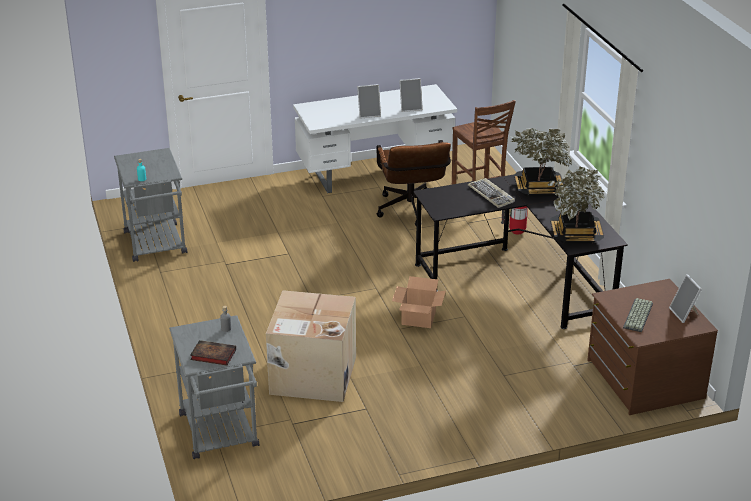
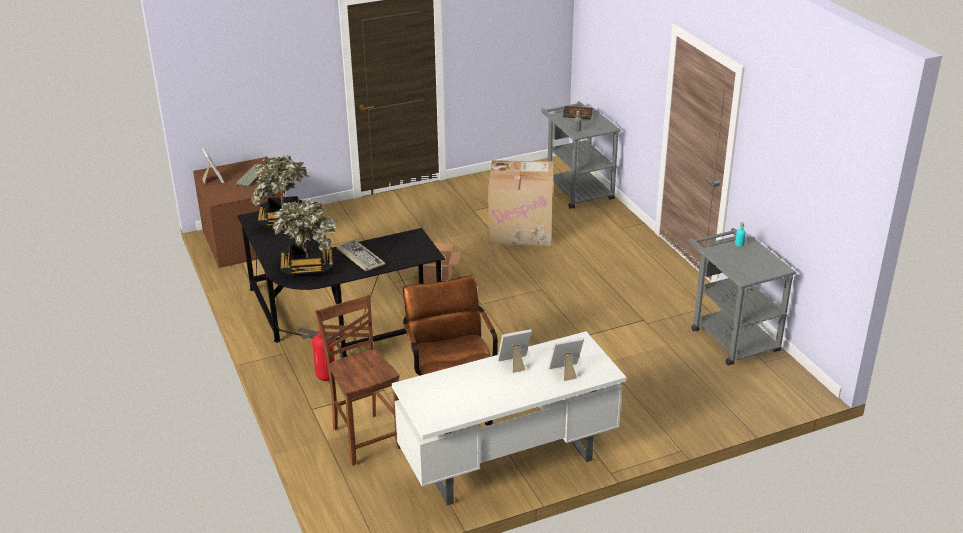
camera: 175 degrees right, 0 degrees up
picture frame [399,78,423,112] -> picture frame moved to [548,337,584,381]

